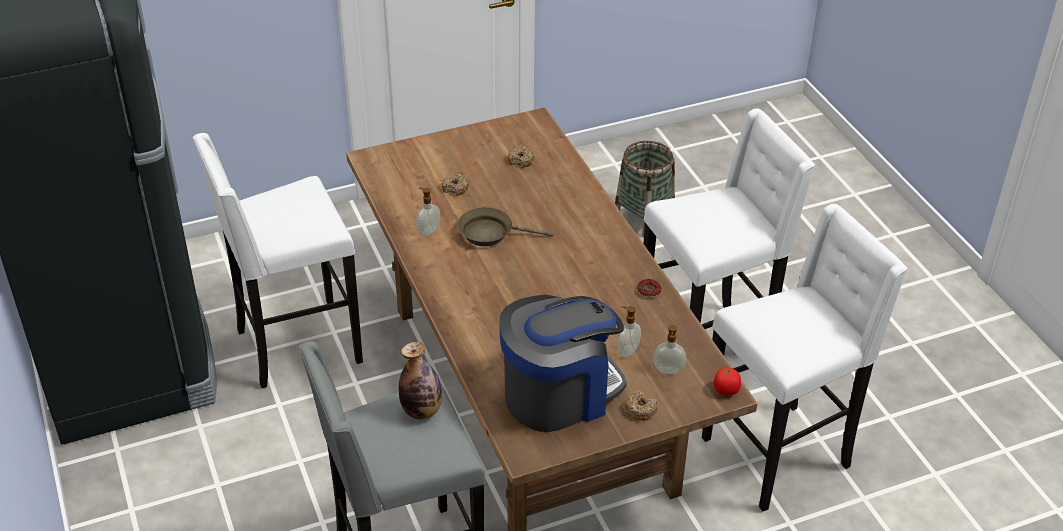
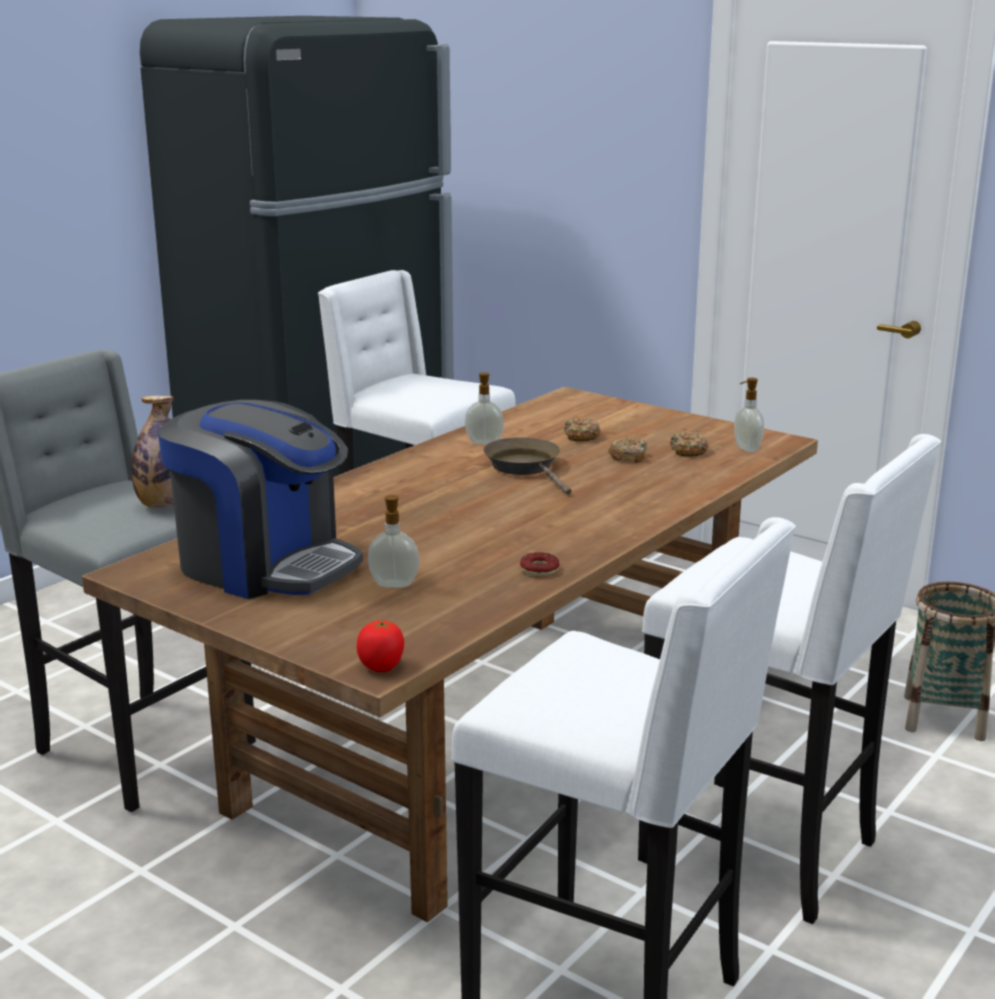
camera: 60 degrees right, 20 degrees down
donut [624,391,657,421] -> donut moved to [608,438,647,463]
soap dispenser [653,325,686,374] -> soap dispenser moved to [734,378,764,452]

